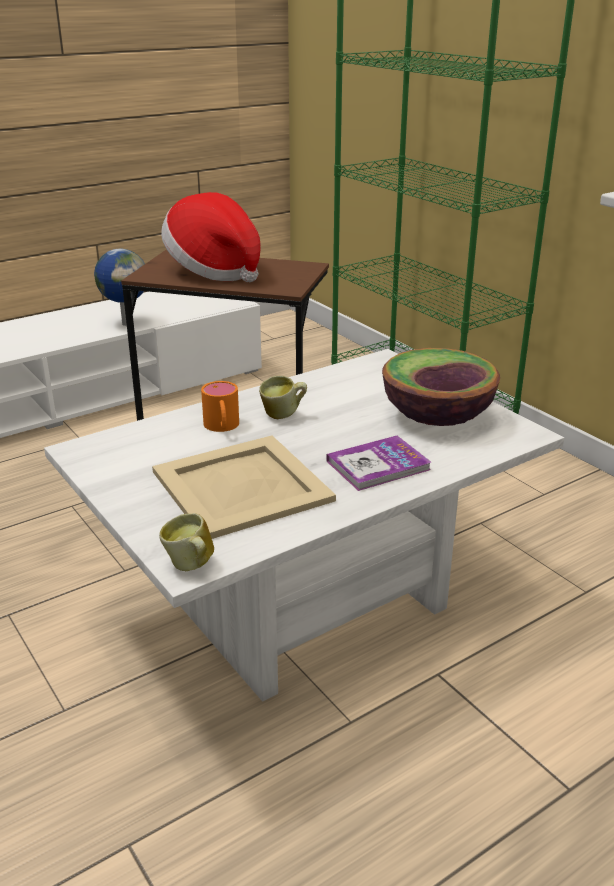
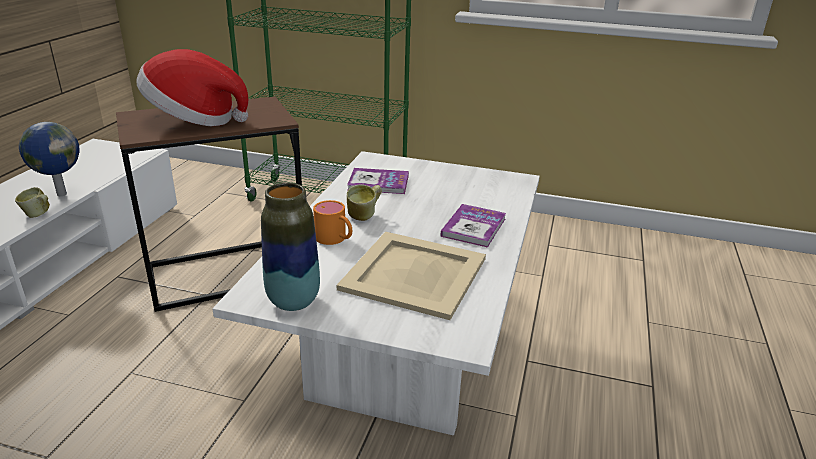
camera: 40 degrees left, 0 degrees up
mug [159,513,214,571] -> mug moved to [15,187,50,218]
bowl [382,348,500,426] -> none
none -> vase [261,183,320,311]
none -> book [347,168,409,194]

